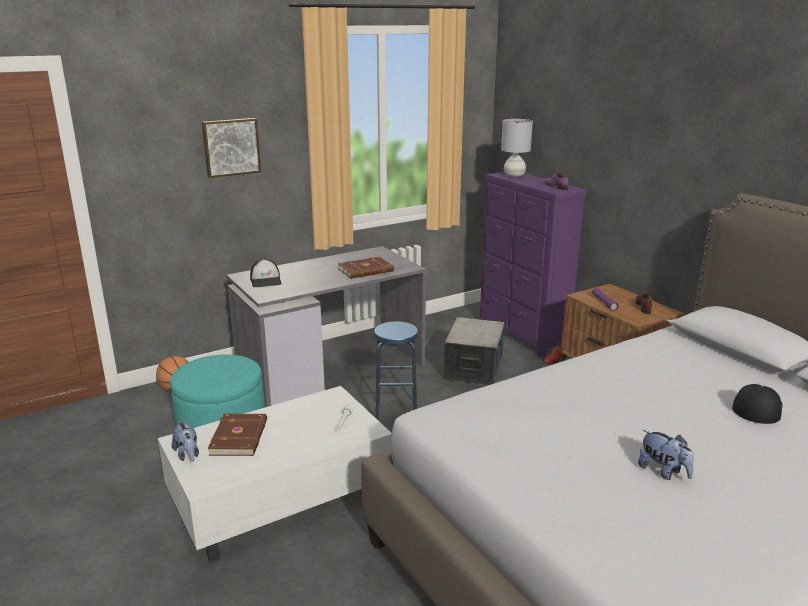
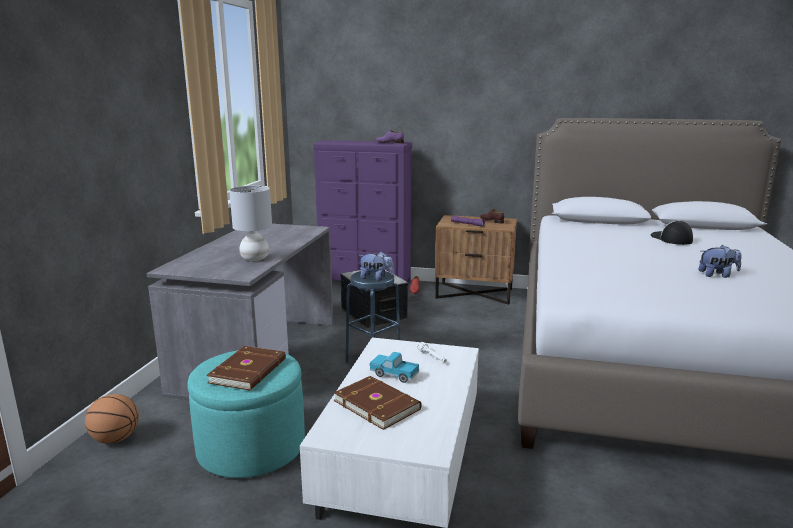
camera: 45 degrees left, 5 degrees down
plush toy [171,421,199,462] -> plush toy moved to [359,252,394,280]
picture [202,118,261,178] -> none
cap [250,259,282,287] -> none
brown book [338,257,394,279] -> brown book moved to [207,346,286,390]
grey table lamp [501,119,533,177] -> grey table lamp moved to [229,186,272,261]
none -> toy truck [369,352,419,383]

